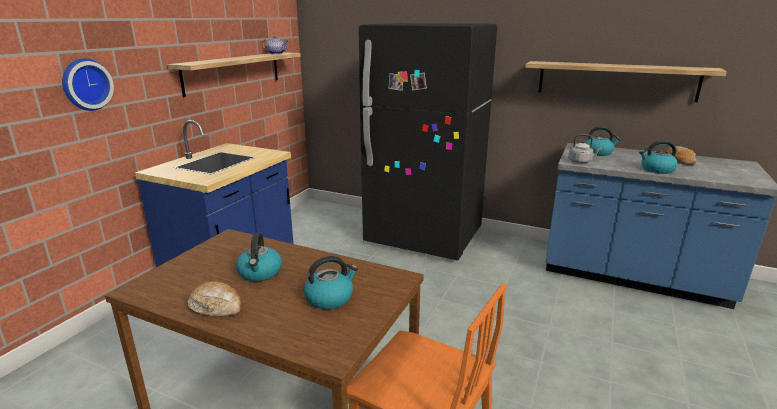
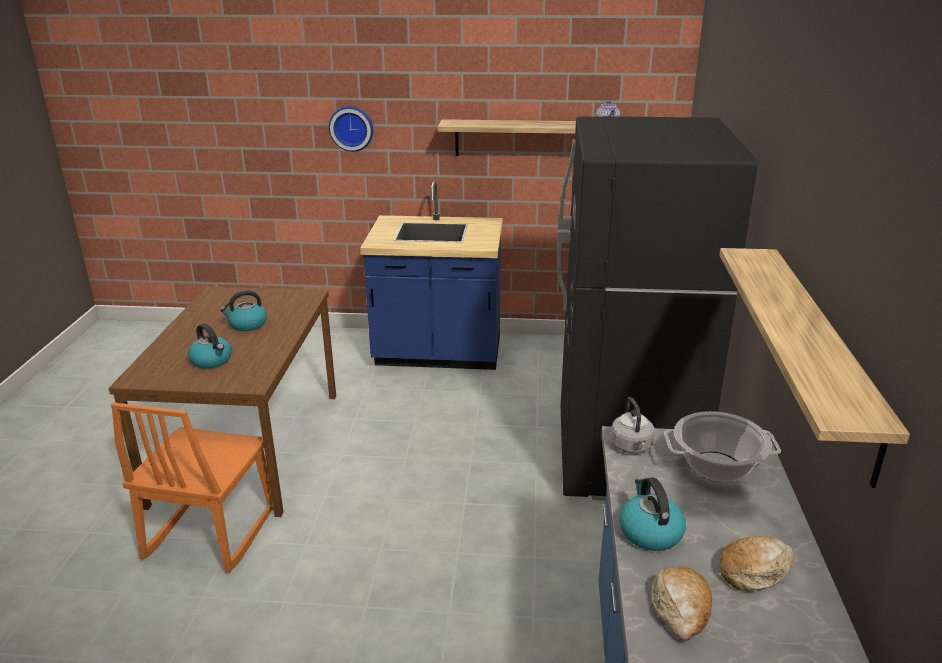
camera: 70 degrees right, 5 degrees up
bread [188,281,242,316] -> bread moved to [651,566,712,641]
kettle [585,126,621,156] -> cooking pot [664,411,781,482]

